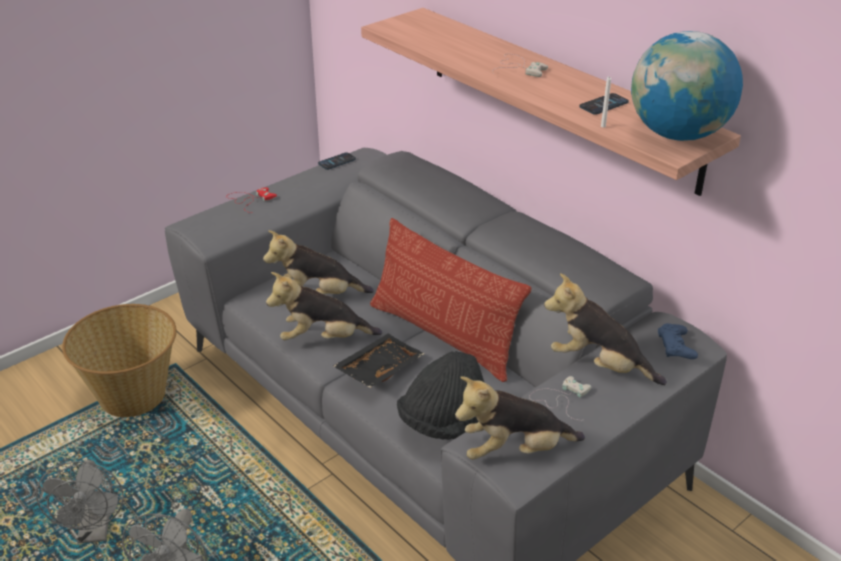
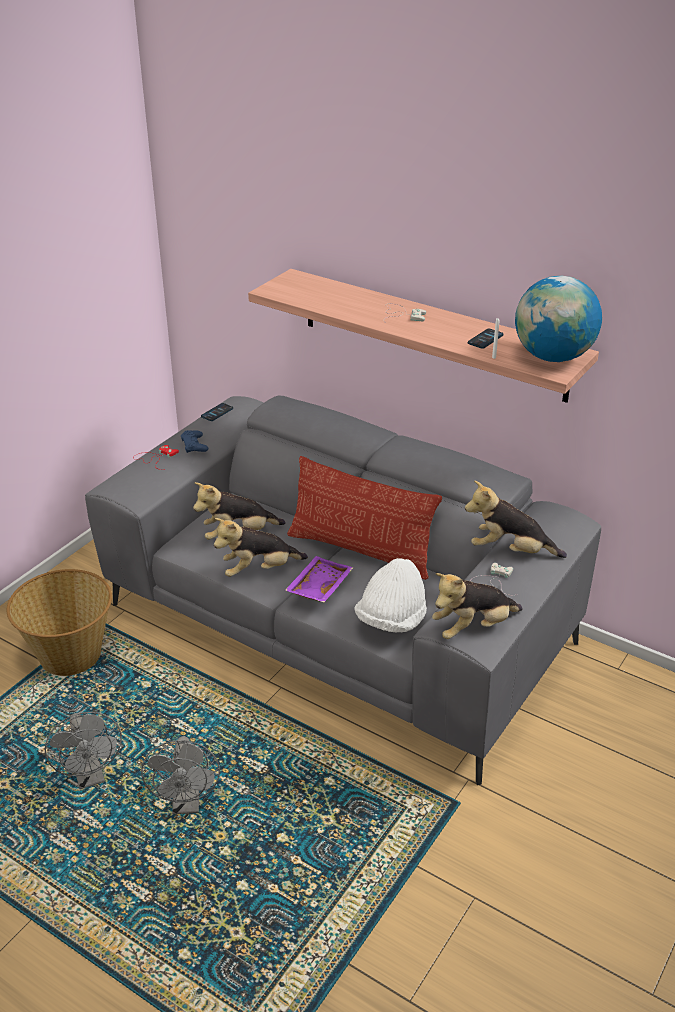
camera: 15 degrees left, 0 degrees up
black tray [333,333,424,388] -> purple tray [285,556,353,602]
black hat [397,351,484,440] -> white hat [354,558,427,632]
blue game controller [658,323,698,359] -> blue game controller moved to [181,430,208,453]

